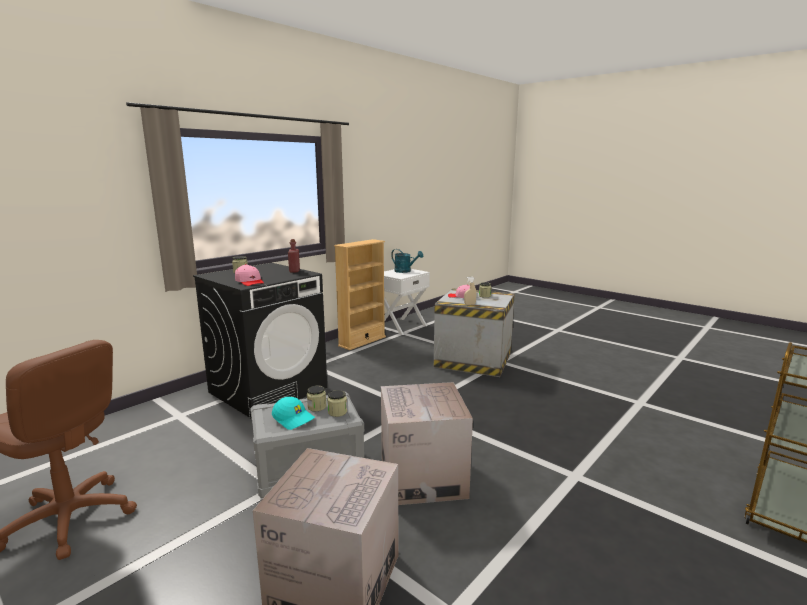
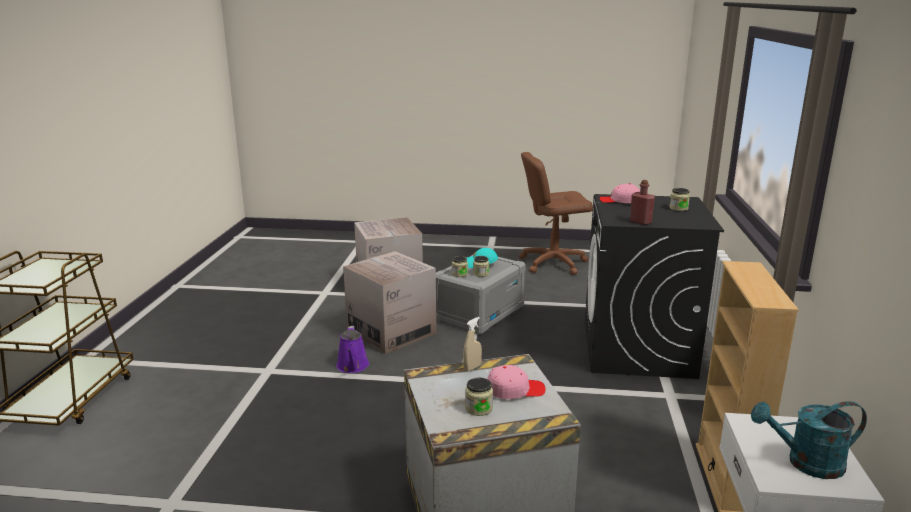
camera: 145 degrees right, 5 degrees up
none -> purple watering can [336,326,369,373]

